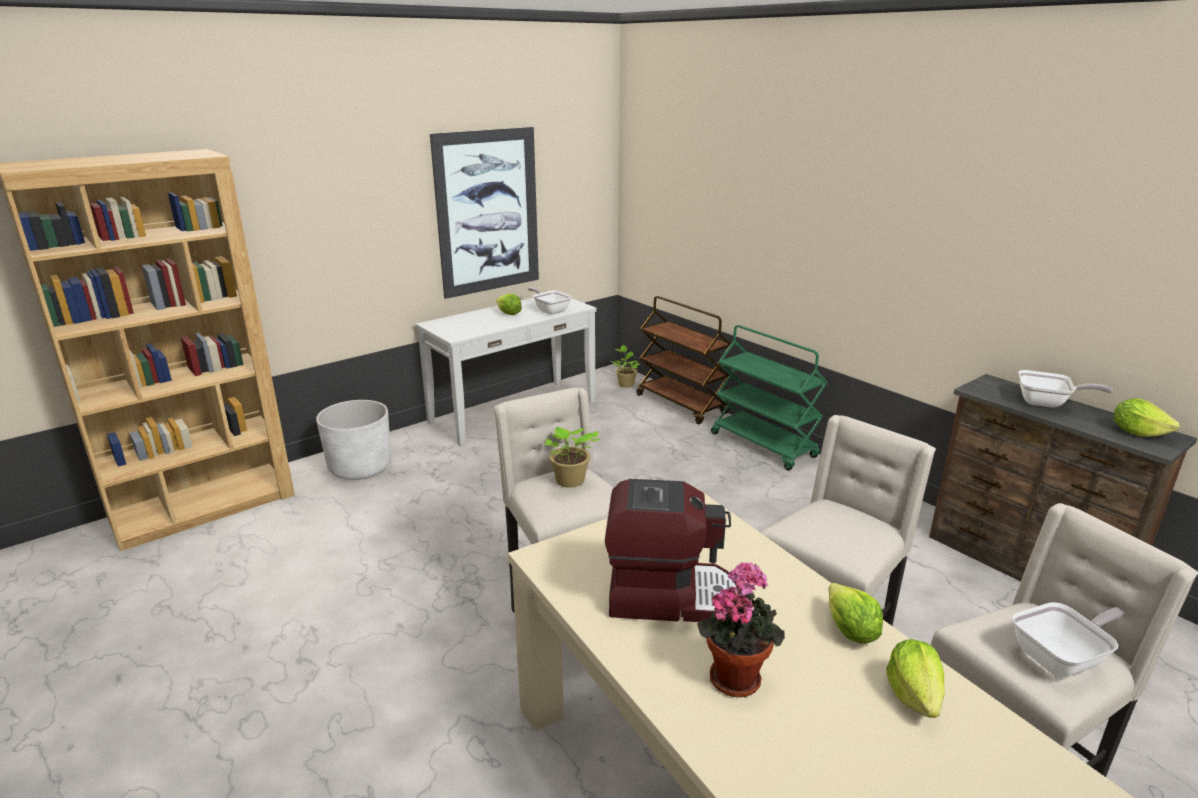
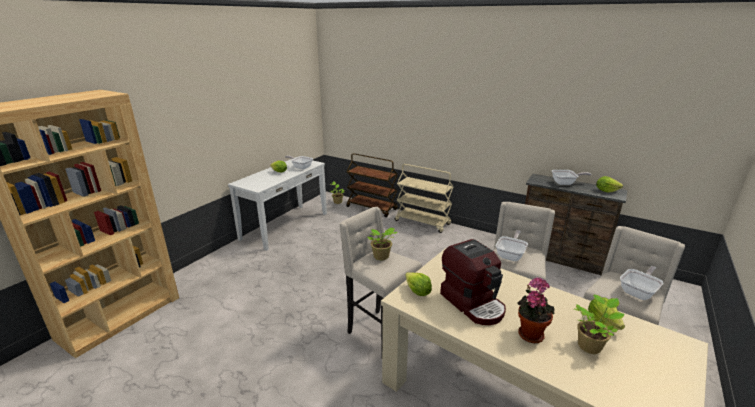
camera: 20 degrees left, 0 degrees up
white planter [316,400,391,480] -> none
picture [430,127,539,299] -> none
coffee machine [605,479,739,622] -> coffee machine turned 75 degrees clockwise [440,239,506,325]
green cart [711,325,828,470] -> beige cart [395,164,453,233]
lettuce [829,583,883,644] -> lettuce moved to [405,272,432,296]
none -> frying pan [496,230,528,261]
none -> potted plant [574,294,625,354]

